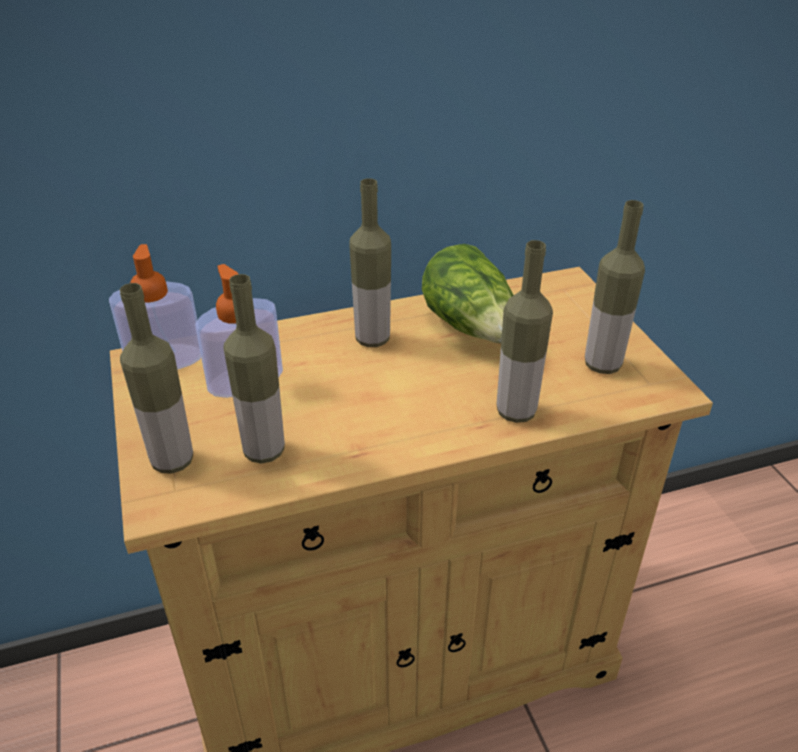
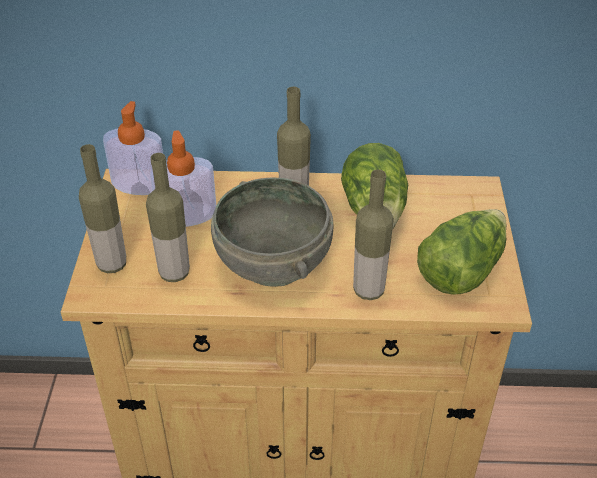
camera: 20 degrees right, 5 degrees up
bottle [585,200,645,374] -> lettuce [417,209,506,295]
none -> grey bowl [211,178,333,287]

